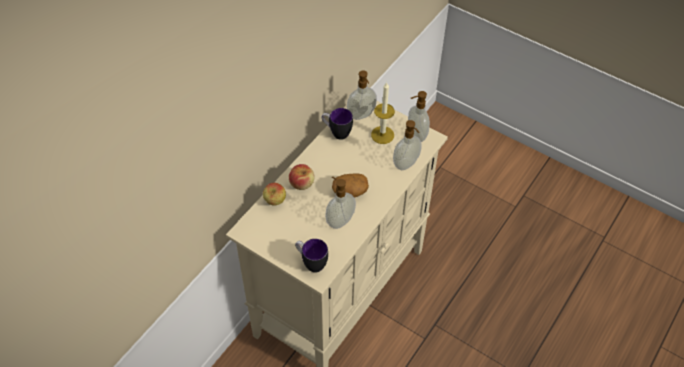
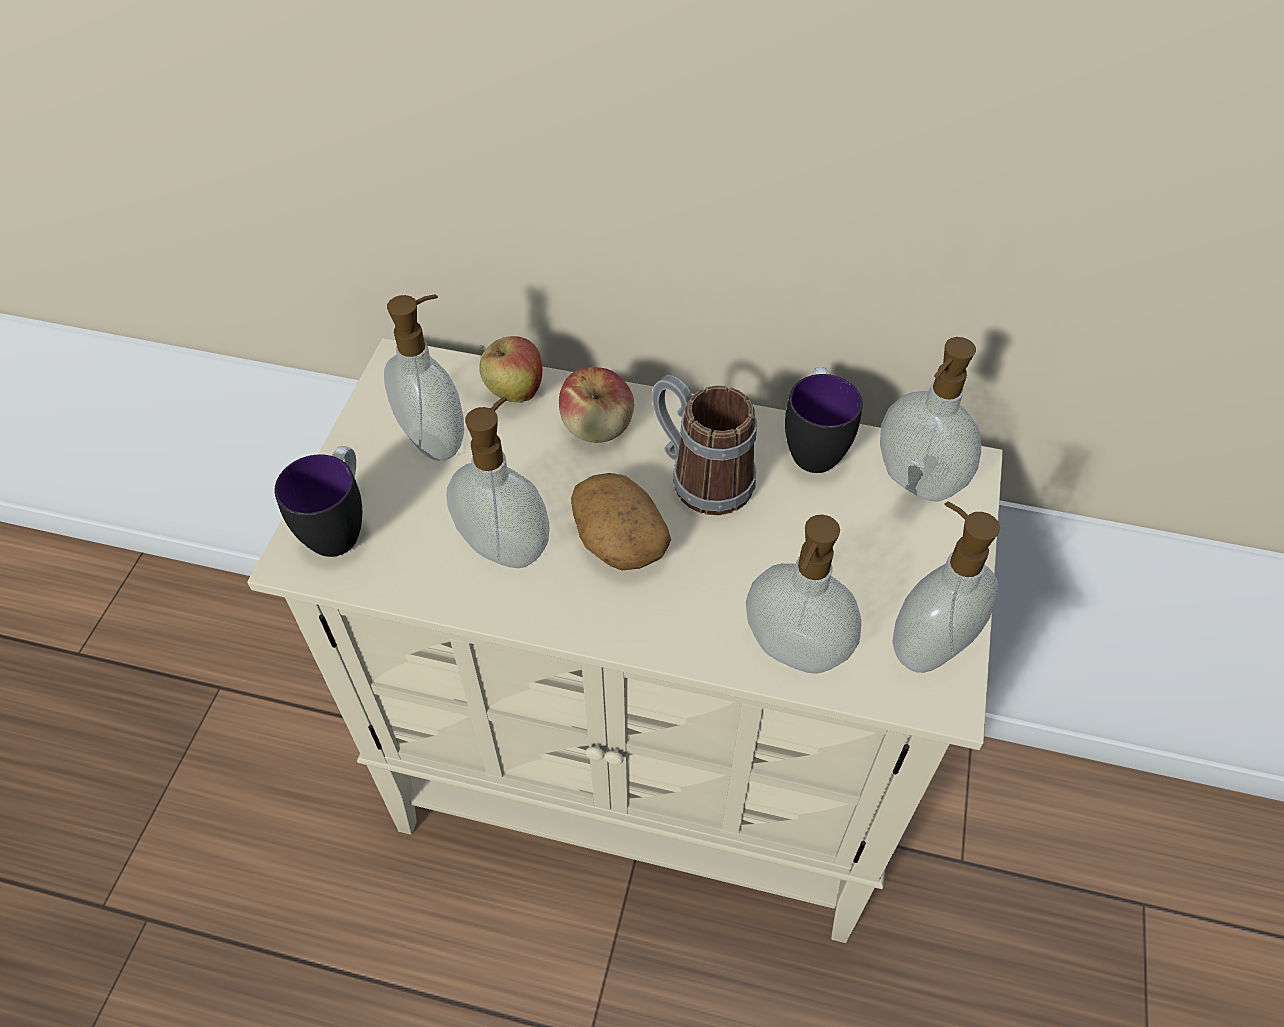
camera: 70 degrees right, 0 degrees up
candle [371,82,395,144] -> none
none -> soap dispenser [384,294,464,461]
none -> mug [652,375,757,515]

